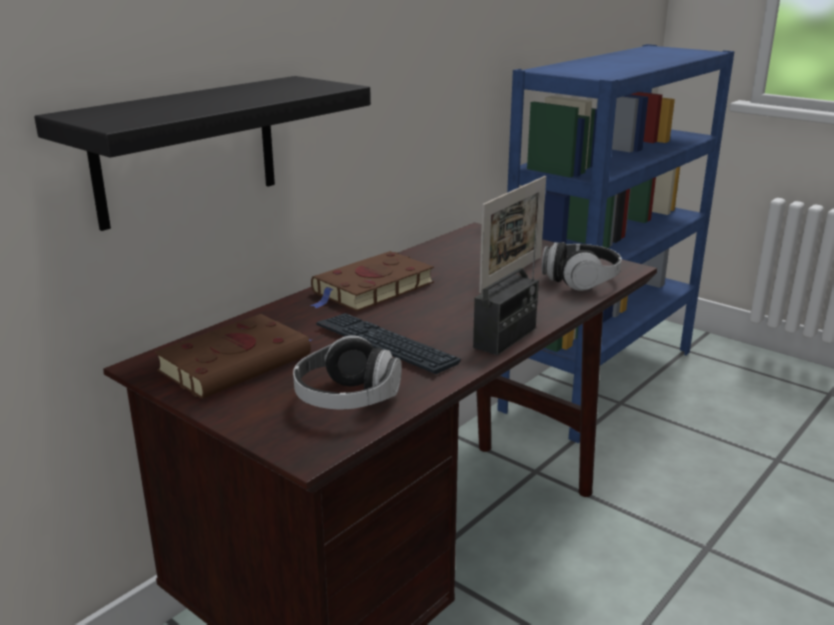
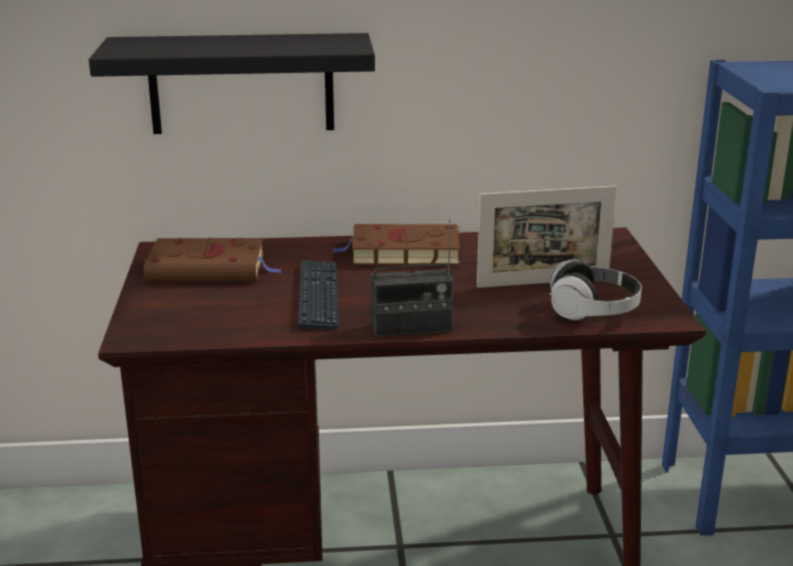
camera: 45 degrees right, 0 degrees up
headphones [293,335,402,410] -> none

